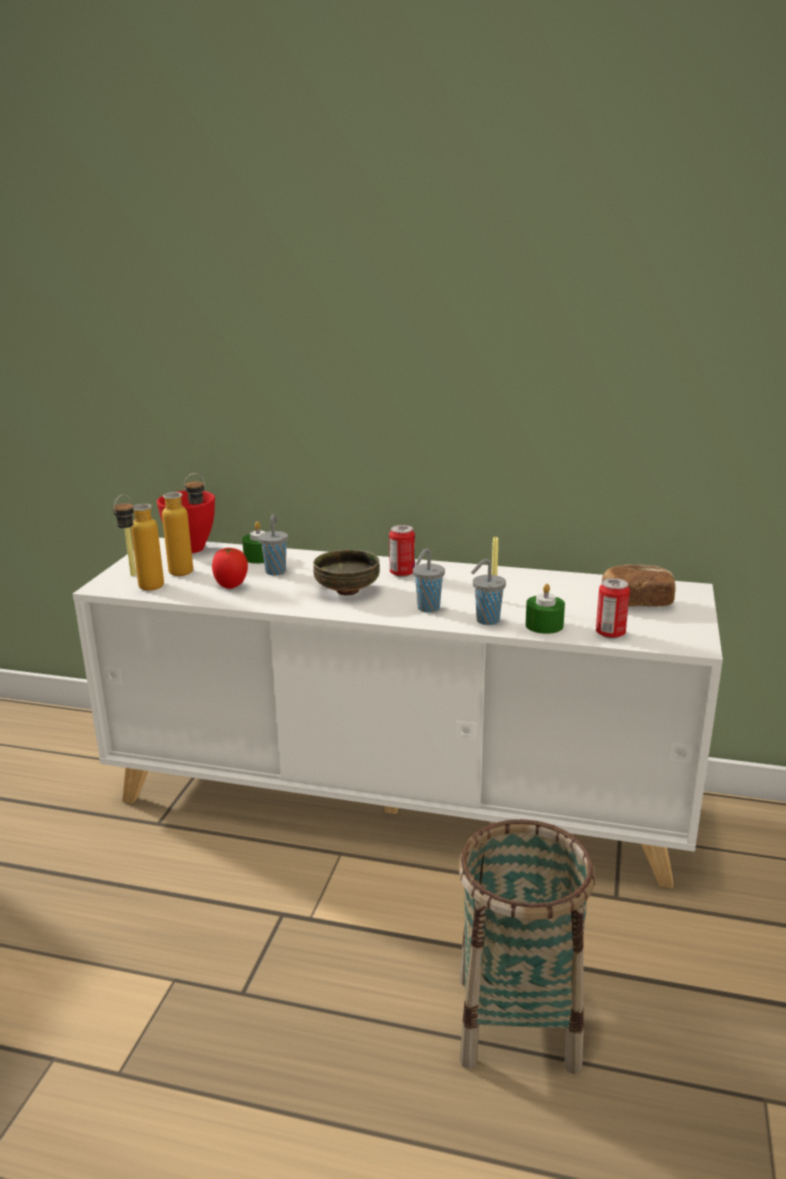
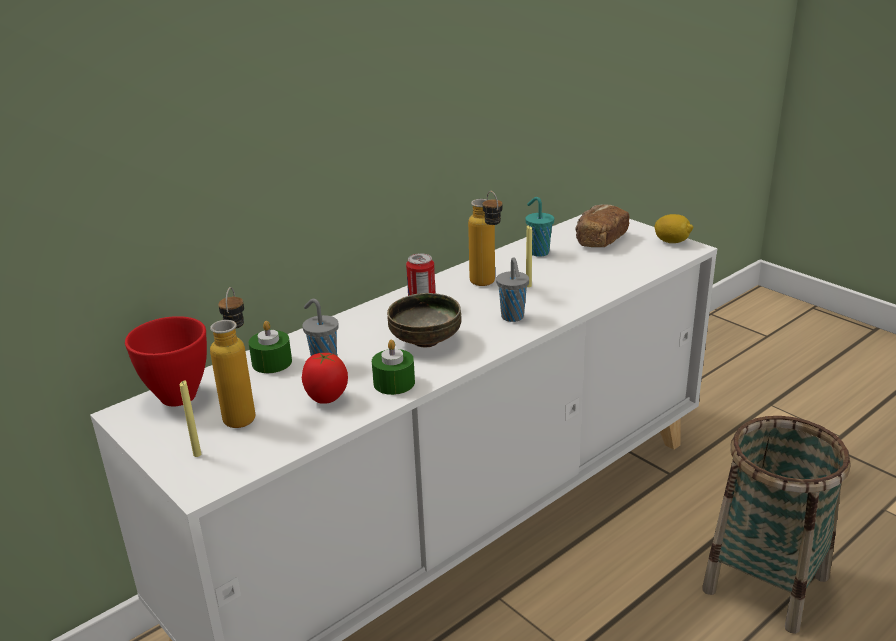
camera: 55 degrees left, 5 degrees up
bottle [113,494,164,591] -> bottle moved to [468,191,503,286]
grey cup [471,559,506,625] -> none
green candle [525,584,565,634] -> green candle moved to [372,340,415,395]
can [596,578,630,639] -> none
none -> turquoise cup [525,197,554,257]
none -> lemon [654,214,693,243]

